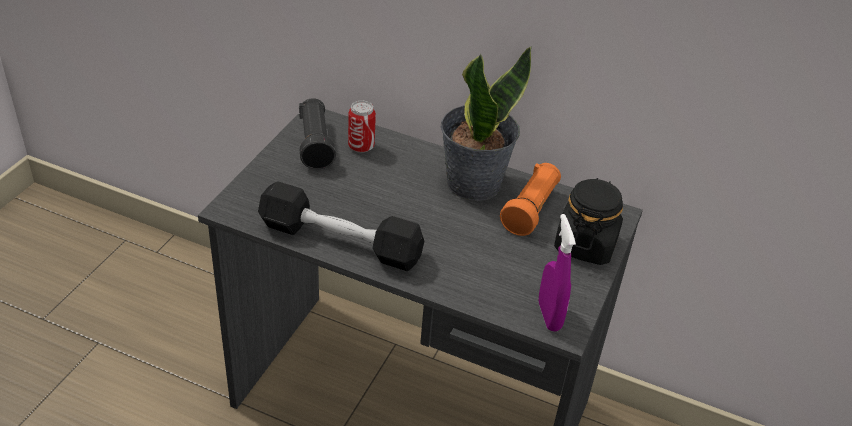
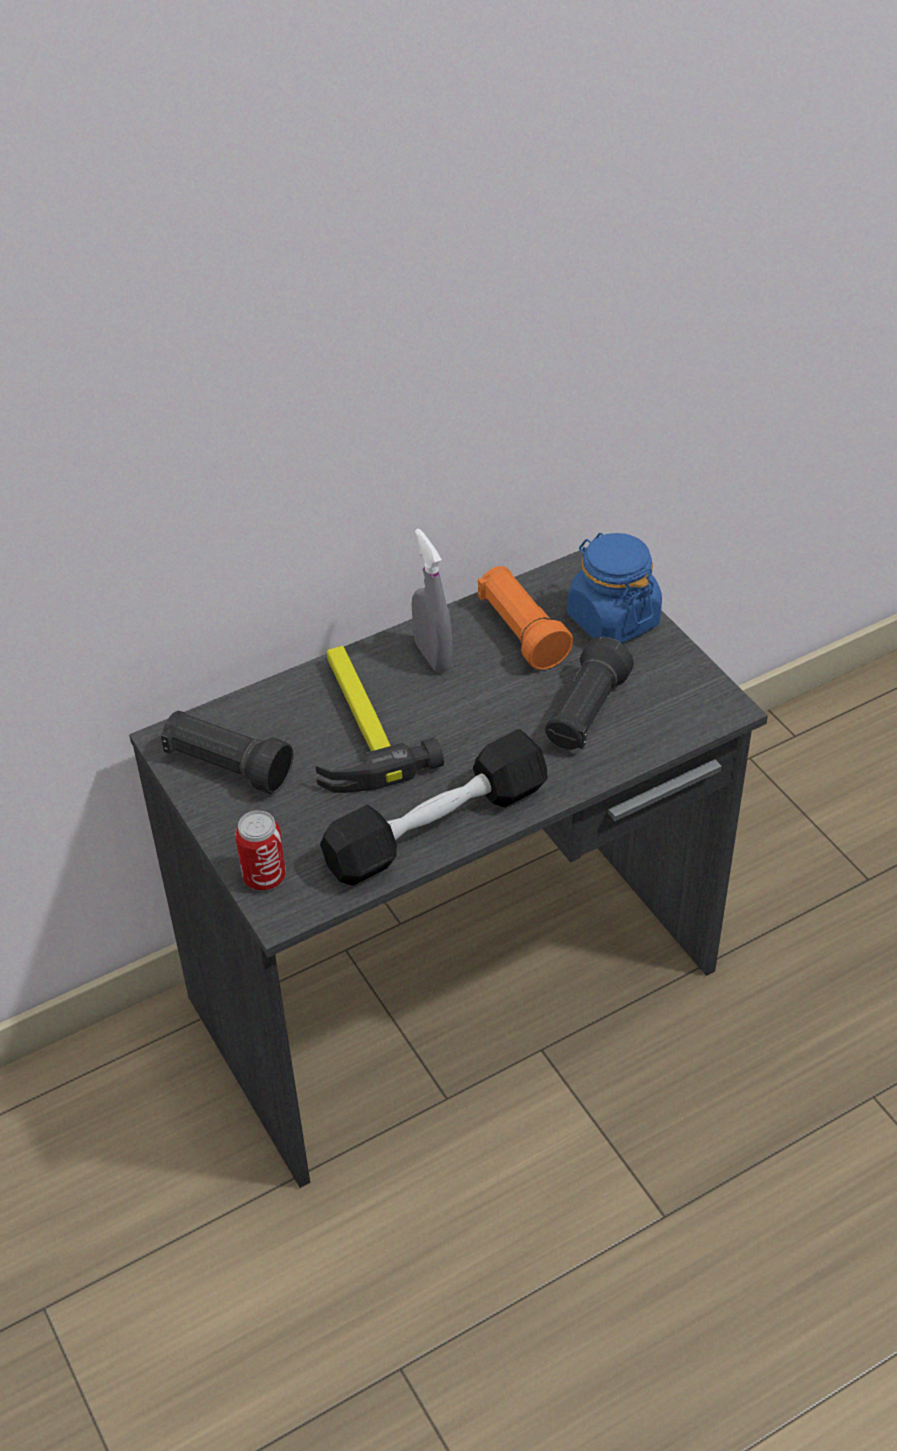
camera: 50 degrees left, 5 degrees up
can [348,101,376,153] -> can moved to [235,810,286,890]
potted plant [441,46,532,201] -> grey spray bottle [412,528,452,672]
purple spray bottle [538,214,576,332] -> none
black jar [554,178,623,265] -> blue jar [568,533,662,643]
none -> hammer [316,646,444,793]
none -> black flashlight [545,637,634,750]

